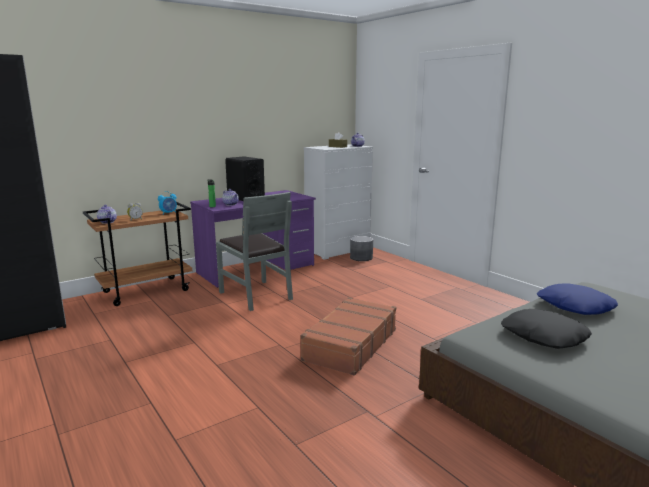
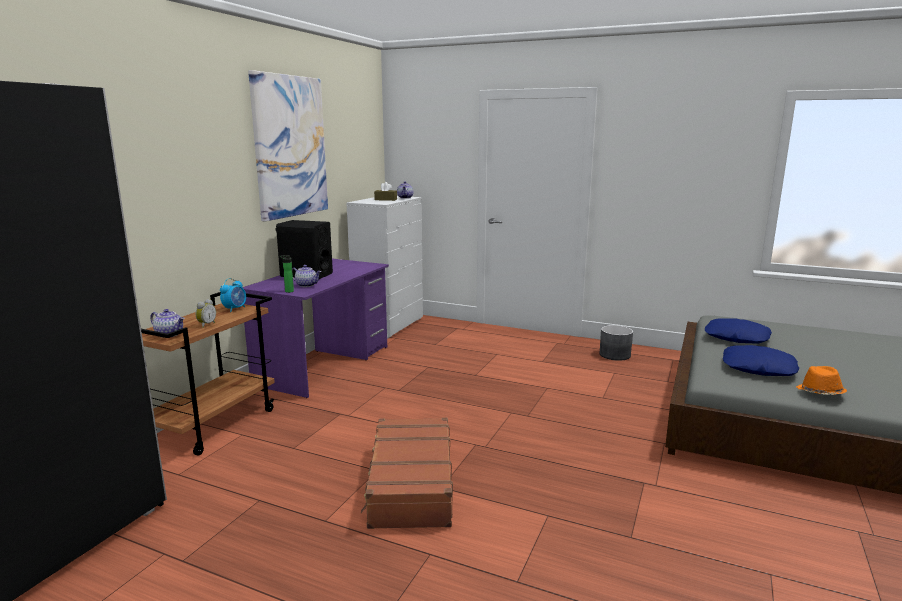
camera: 30 degrees left, 0 degrees up
grey chair [216,192,293,311] -> none
brown suitcase [301,297,396,376] -> brown suitcase moved to [361,418,453,529]
grey planter [350,236,373,261] -> grey planter moved to [599,325,633,361]
black pillow [501,309,592,349] -> blue pillow [723,345,799,376]
none -> picture [248,70,328,221]
none -> orange hat [796,366,847,395]

